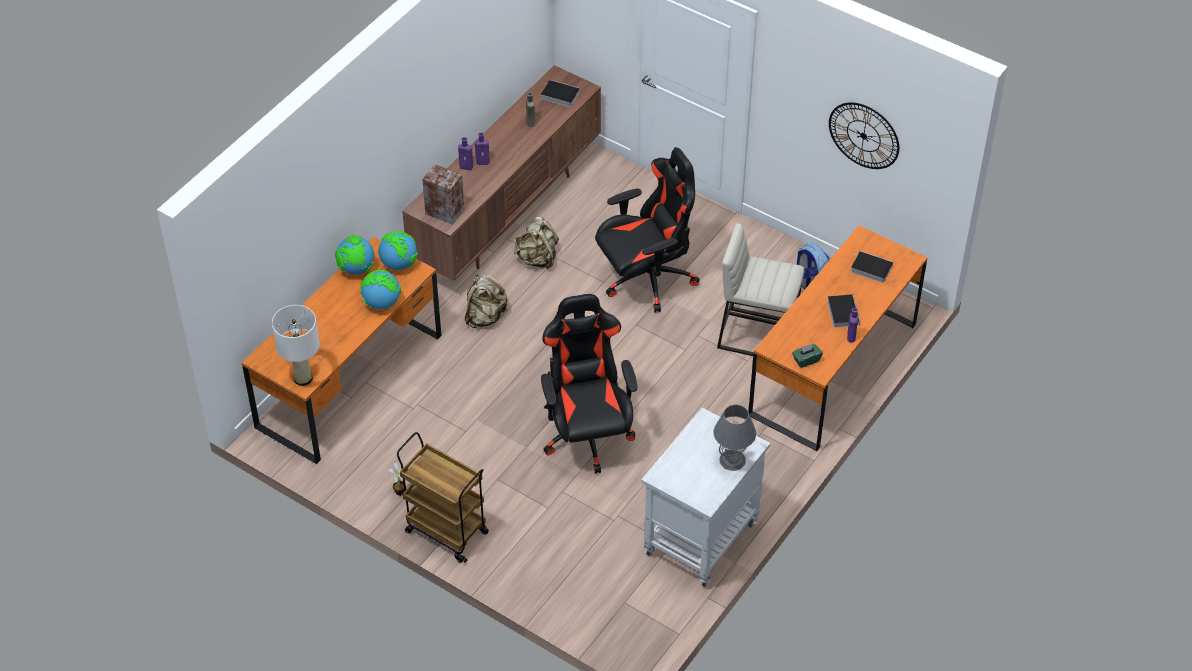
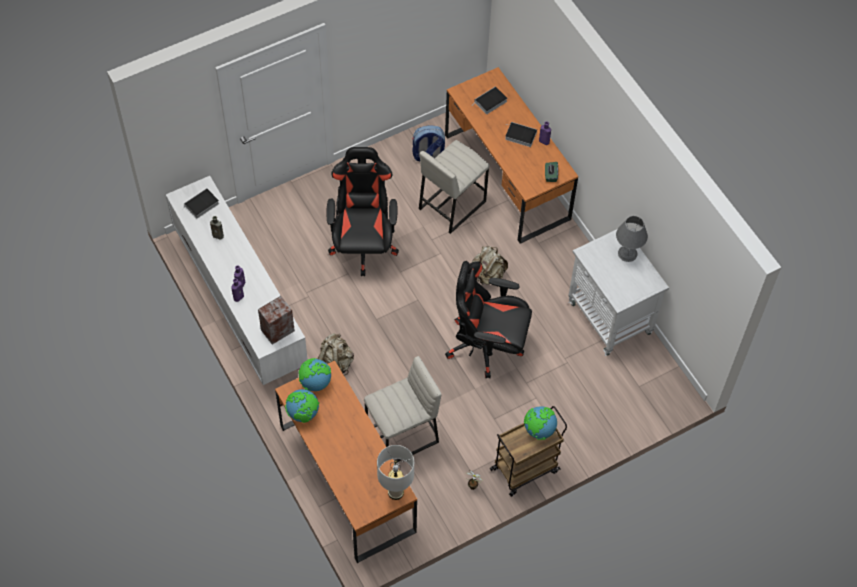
camera: 65 degrees left, 10 degrees up
globe [360,270,401,310] -> globe moved to [524,406,557,440]
brown cabinet [402,65,601,281] -> white cabinet [166,176,308,385]
beige backpack [514,216,559,269] -> beige backpack moved to [472,246,508,285]
wall clock [829,102,899,169] -> none
none -> beige stool [364,356,442,462]

